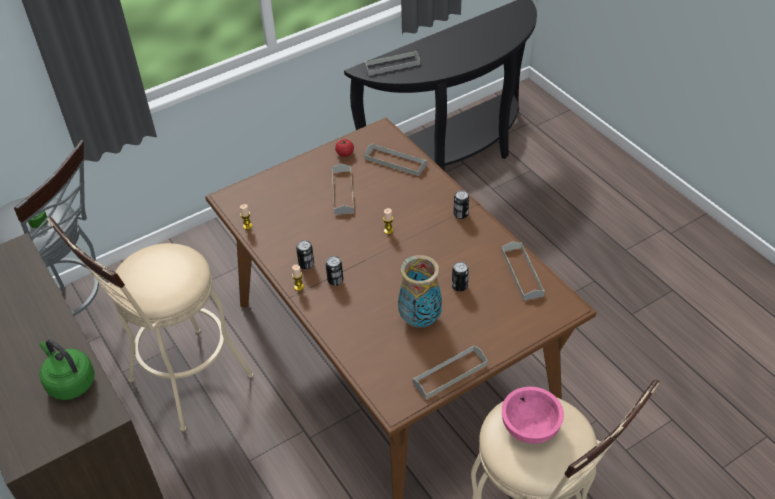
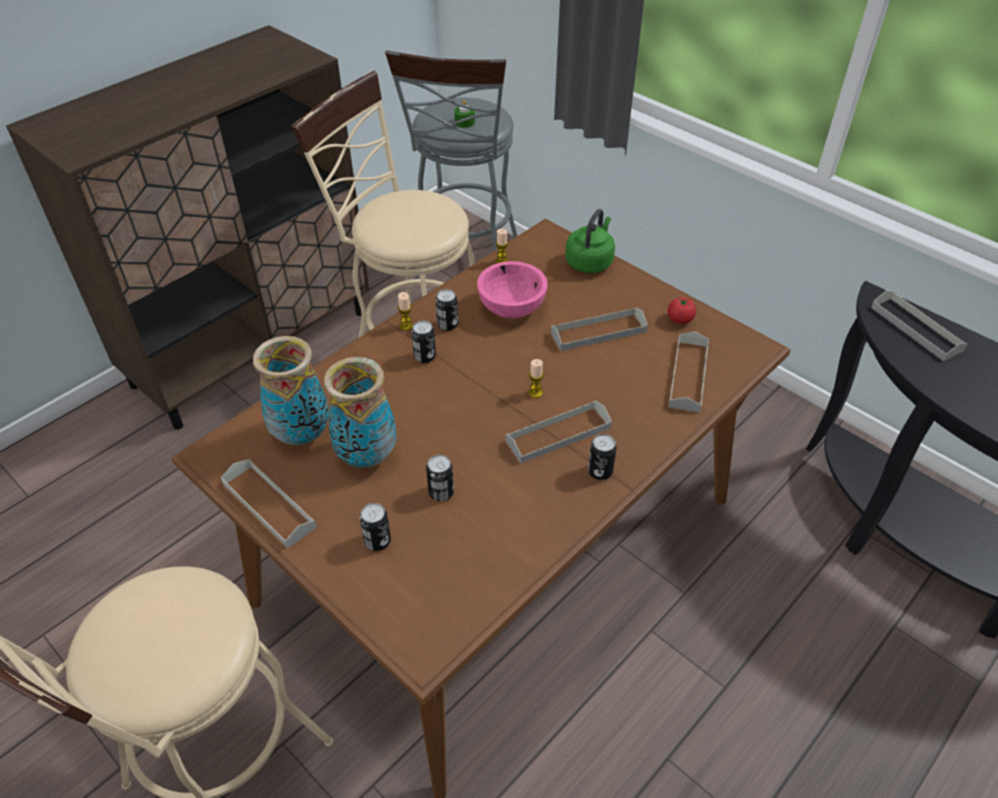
camera: 75 degrees right, 0 degrees up
green kettle [40,339,95,400] -> green kettle moved to [565,209,615,273]
grey tray [502,241,545,300] -> grey tray moved to [506,400,612,463]
pink bowl [502,387,564,444] -> pink bowl moved to [477,261,548,318]
none -> vase [253,336,329,445]
none -> can [360,503,391,551]

